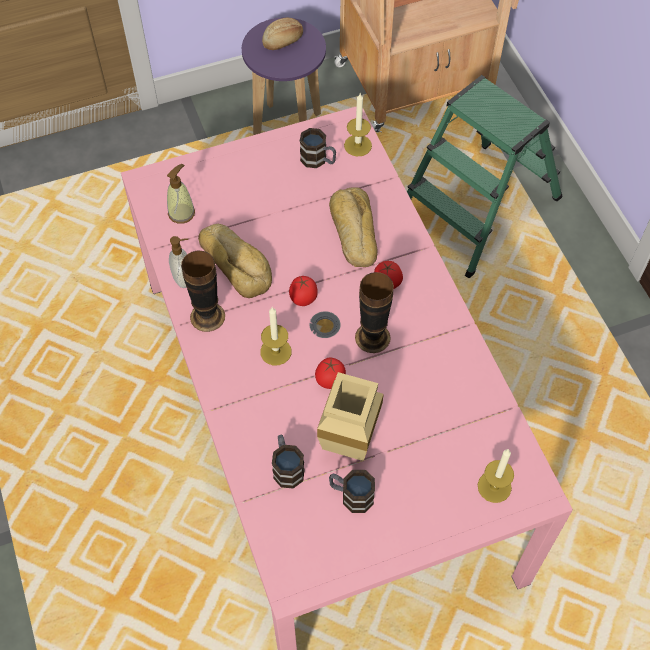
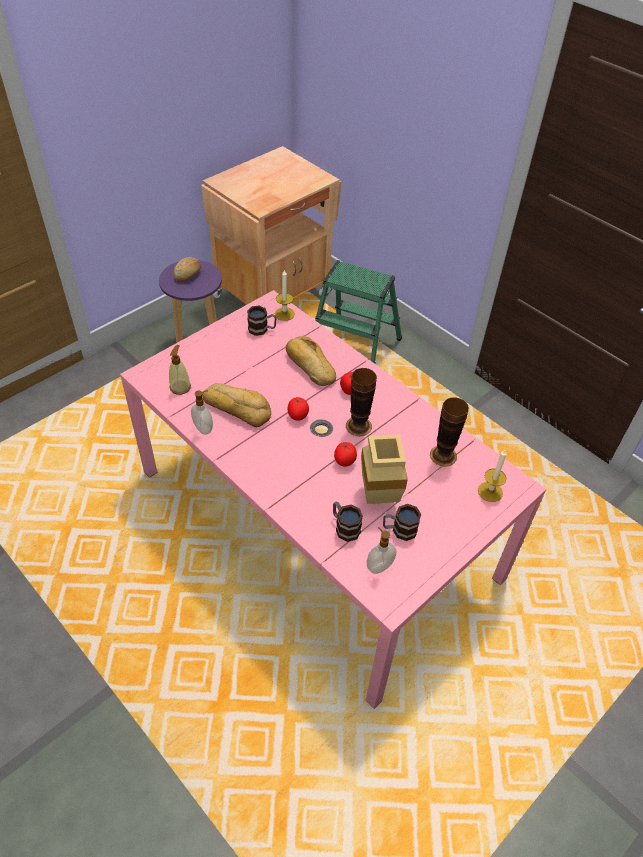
camera: 25 degrees left, 10 degrees down
vase [181,251,225,332] -> vase moved to [430,397,469,467]
candle [260,307,292,366] -> none
none -> soap dispenser [367,527,396,574]

